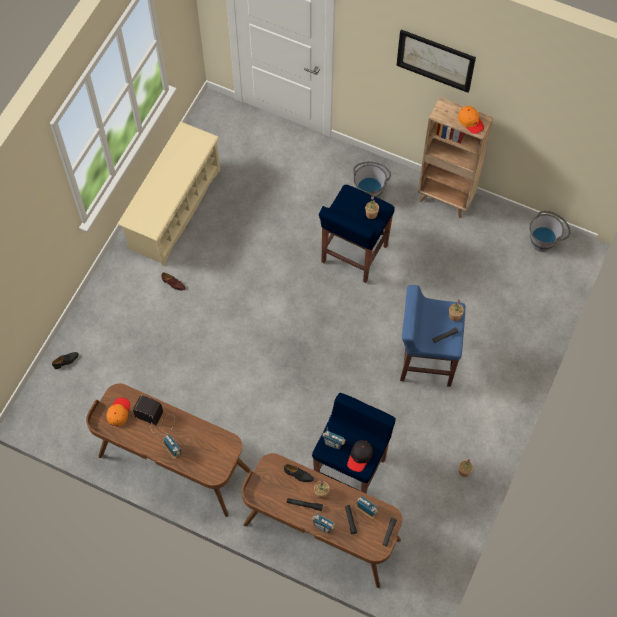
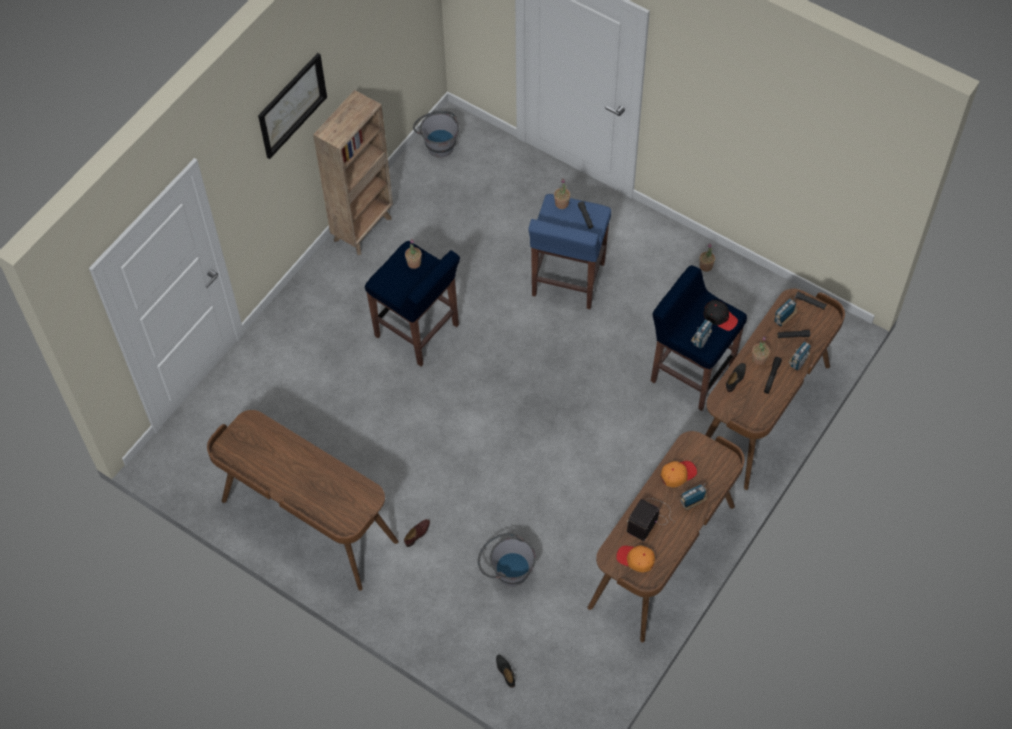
camera: 80 degrees left, 5 degrees down
beige shoe rack [118,121,220,266] -> brown desk [207,410,399,590]
grey bucket [353,162,391,198] -> grey bucket moved to [478,533,536,587]
orange cap [458,106,484,134] -> orange cap moved to [660,461,697,487]

